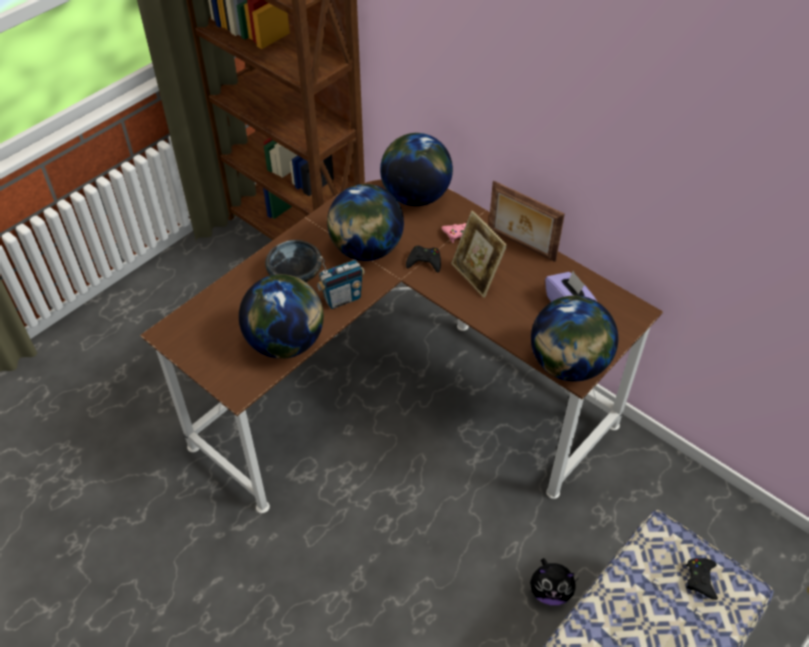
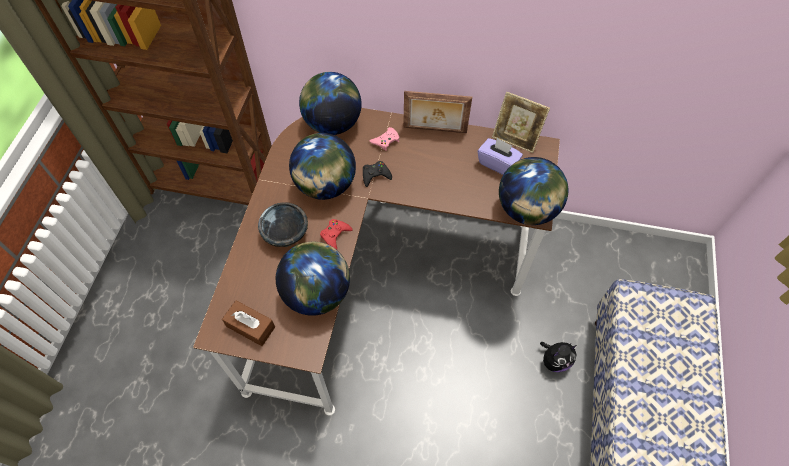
camera: 30 degrees left, 10 degrees up
radio [317,256,365,309] -> red game controller [320,219,353,250]
picture frame [451,211,507,298] -> picture frame moved to [492,92,550,153]
black game controller [686,558,718,600] -> none
none -> brown tissue box [222,300,275,346]

